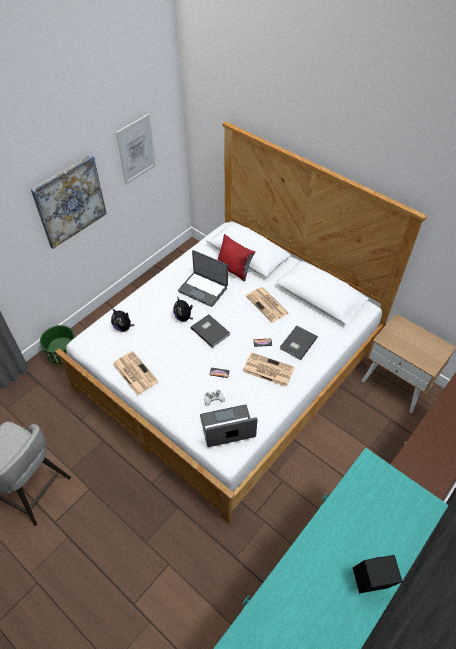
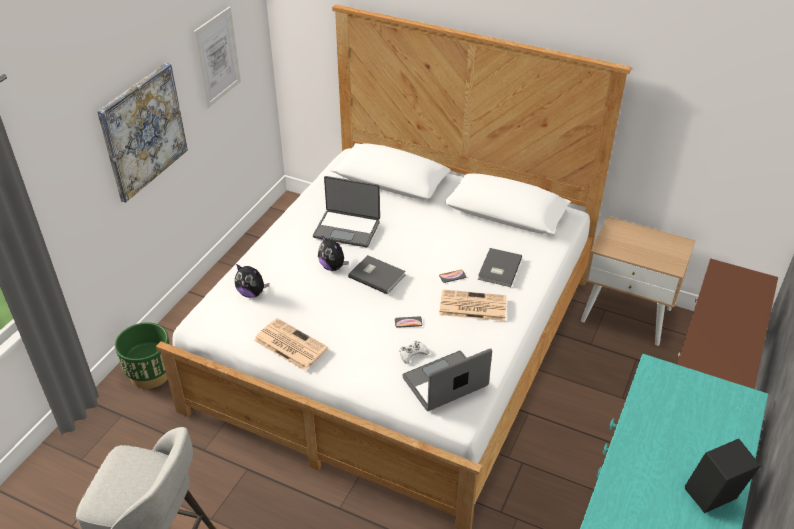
camera: 15 degrees left, 10 degrees down
red pillow [218,234,255,281] -> none
newspaper [246,287,289,323] -> none

